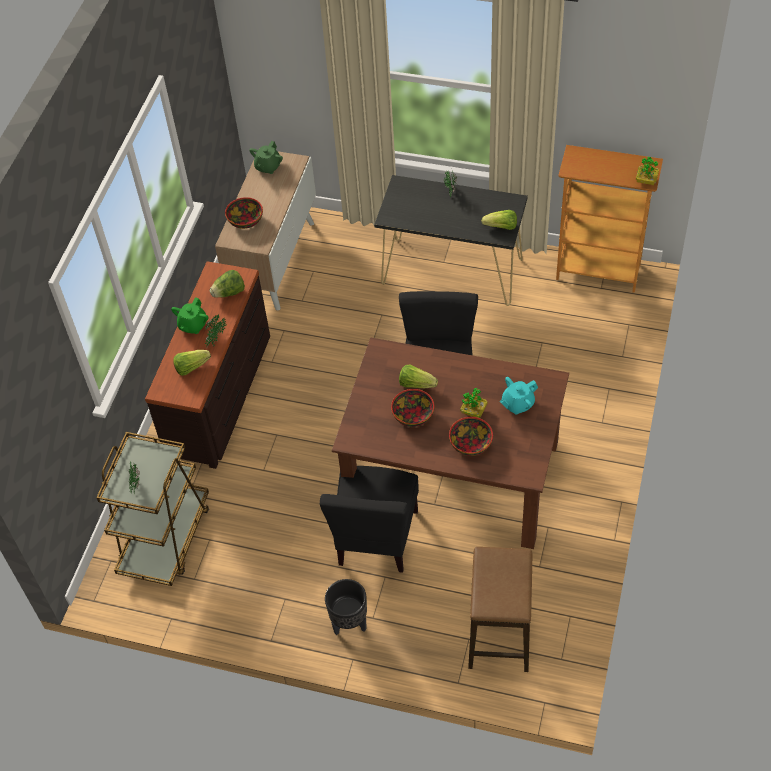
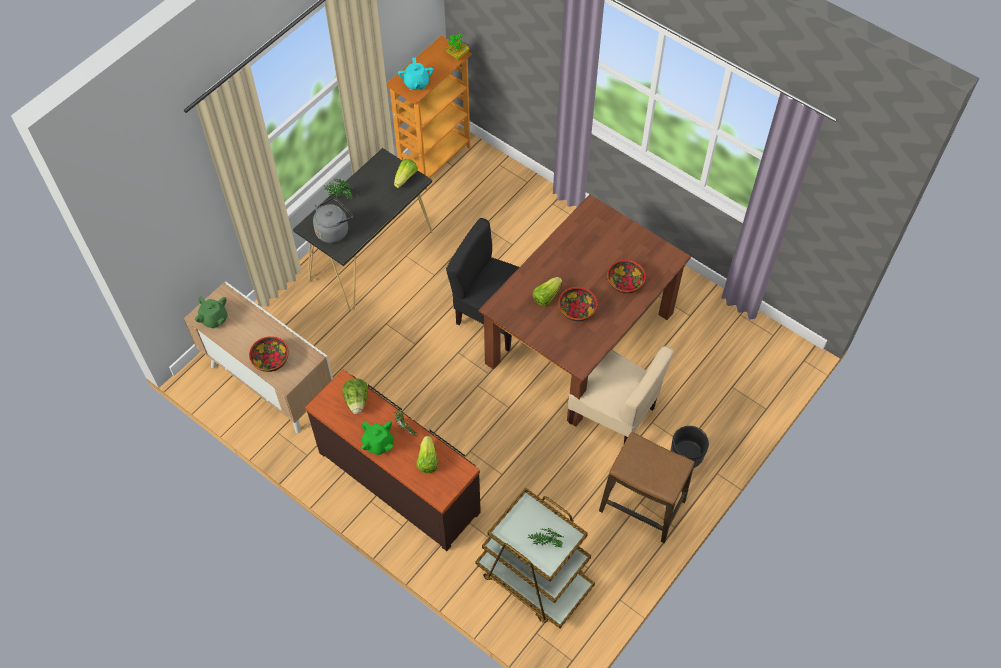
camera: 70 degrees left, 5 degrees up
black chair [320,466,419,573] -> beige chair [568,346,674,443]
potted plant [460,388,487,418] -> none
stool [468,547,532,672] -> stool moved to [599,432,695,543]
turquoise teapot [499,377,538,415] -> turquoise teapot moved to [398,58,433,90]
none -> grey kettle [313,198,353,243]

